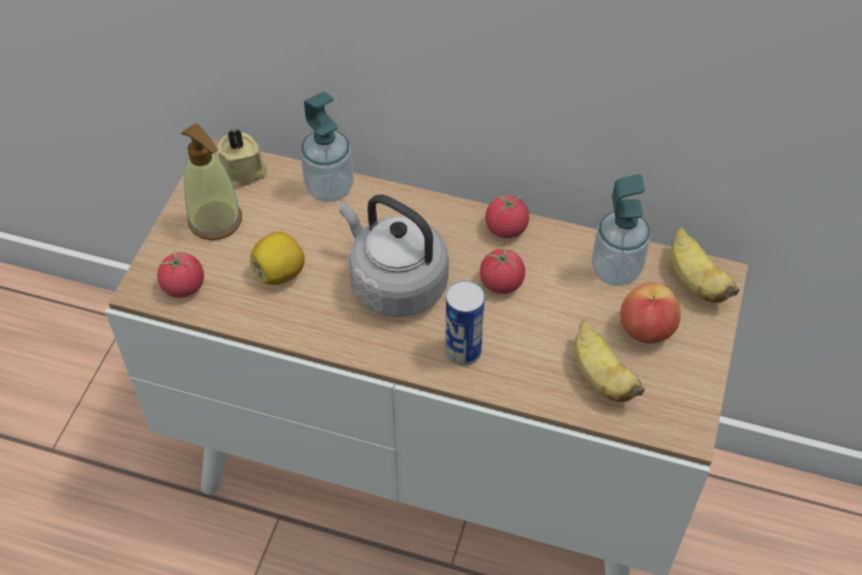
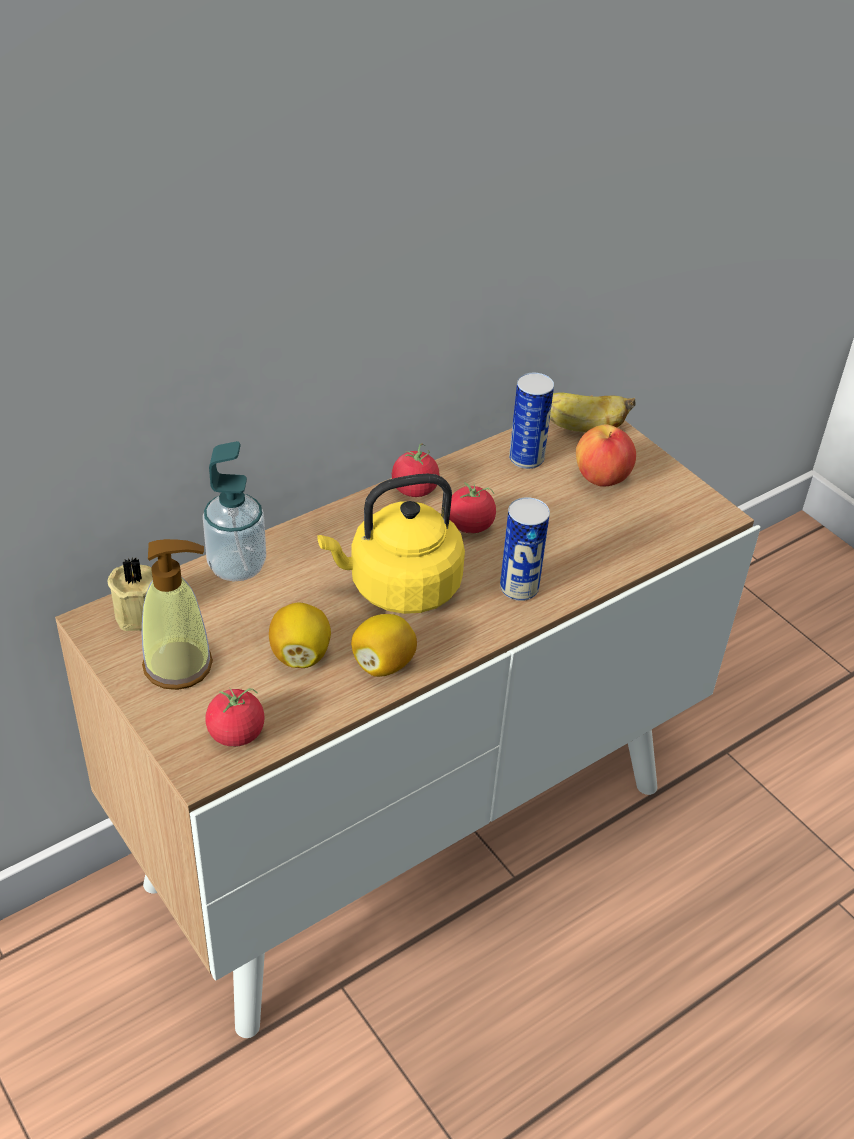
camera: 55 degrees left, 10 degrees down
grey kettle [339,195,449,317] -> yellow kettle [317,474,465,614]
banana [573,320,645,402] -> none
soap dispenser [592,174,651,286] -> can [509,373,554,469]
none -> lemon [351,614,417,677]

